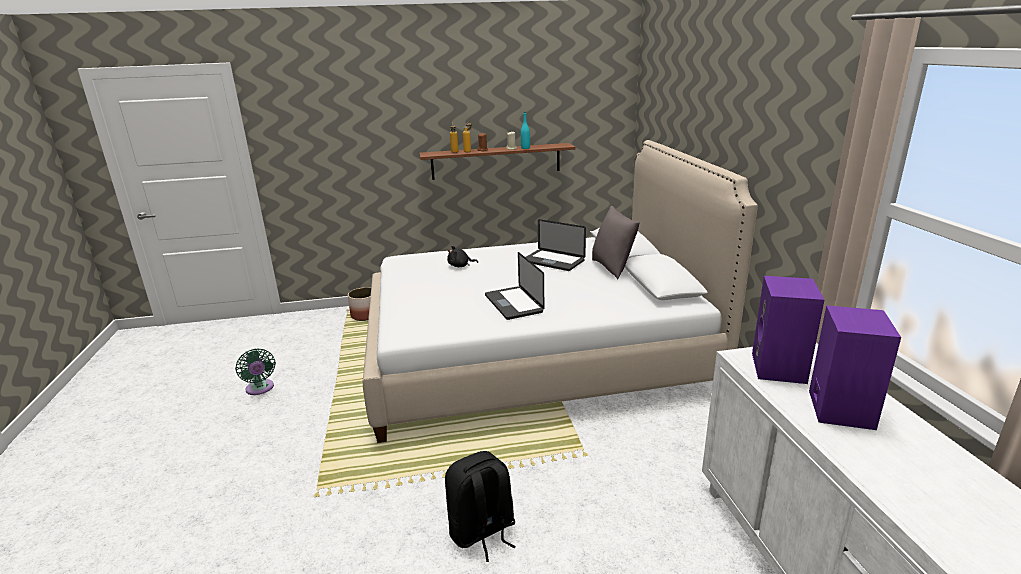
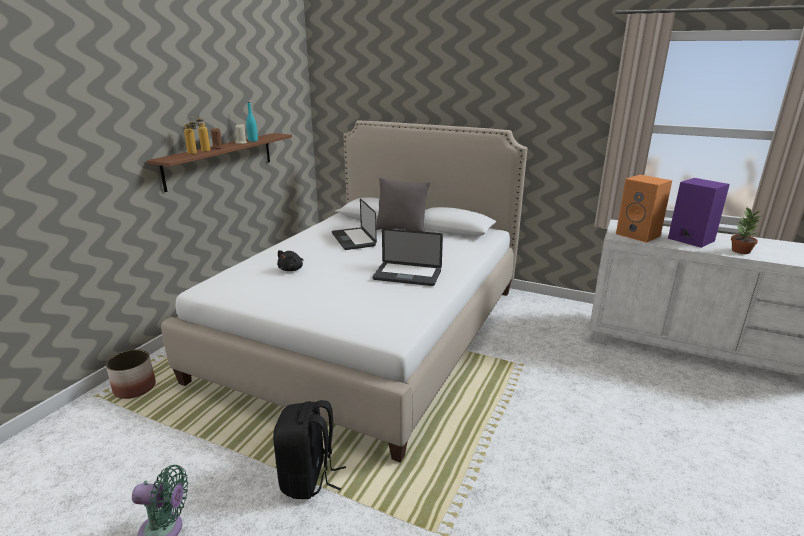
camera: 55 degrees left, 0 degrees up
black backpack [445,451,516,562] -> black backpack moved to [273,400,346,499]
laptop [526,219,586,271] -> laptop turned 90 degrees clockwise [332,198,377,250]
purple speaker [752,276,824,384] -> orange speaker [616,175,672,243]
none -> potted plant [731,207,762,254]

